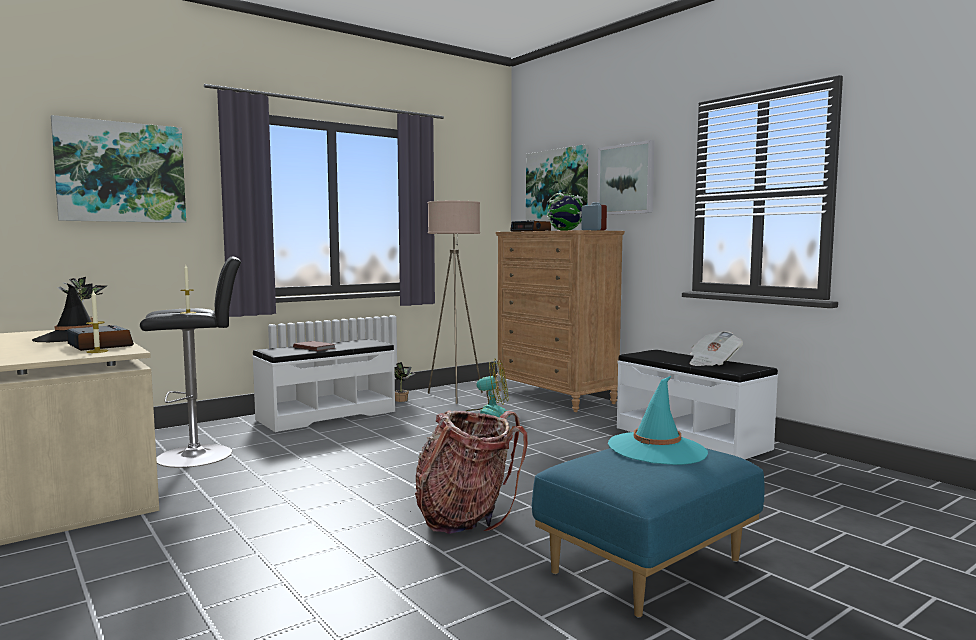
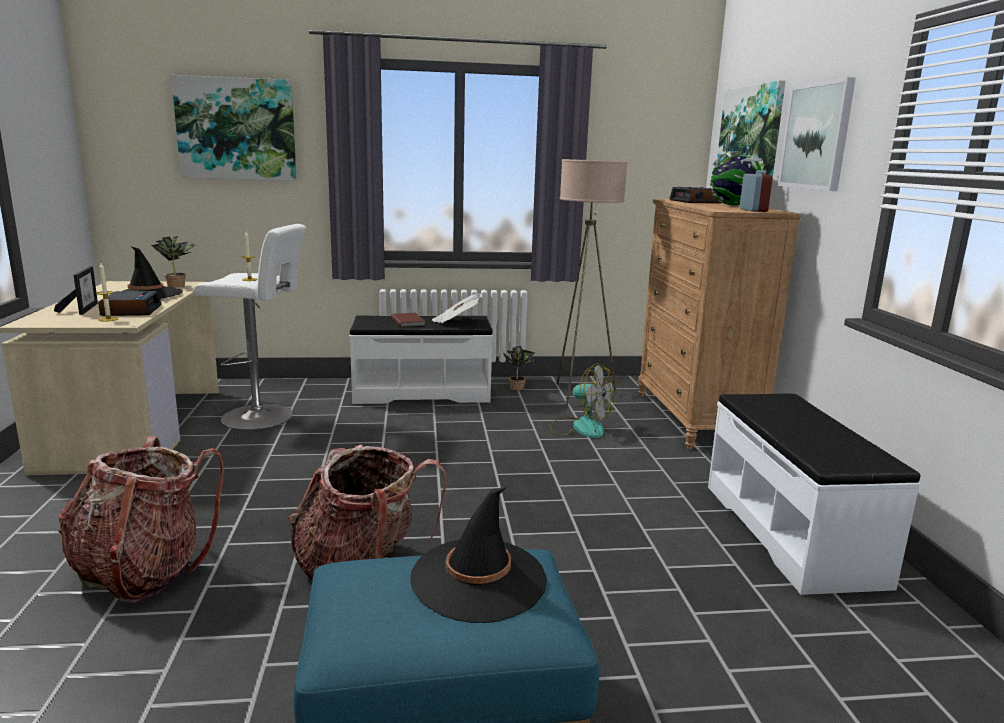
camera: 30 degrees right, 10 degrees up
black stool [140,257,241,468] -> white stool [193,224,307,430]
turquoise hat [608,376,708,465] -> black hat [410,487,547,623]
newspaper [690,331,743,366] -> newspaper moved to [432,294,482,323]
none -> picture frame [54,266,98,315]
none -> backpack [58,436,224,603]

